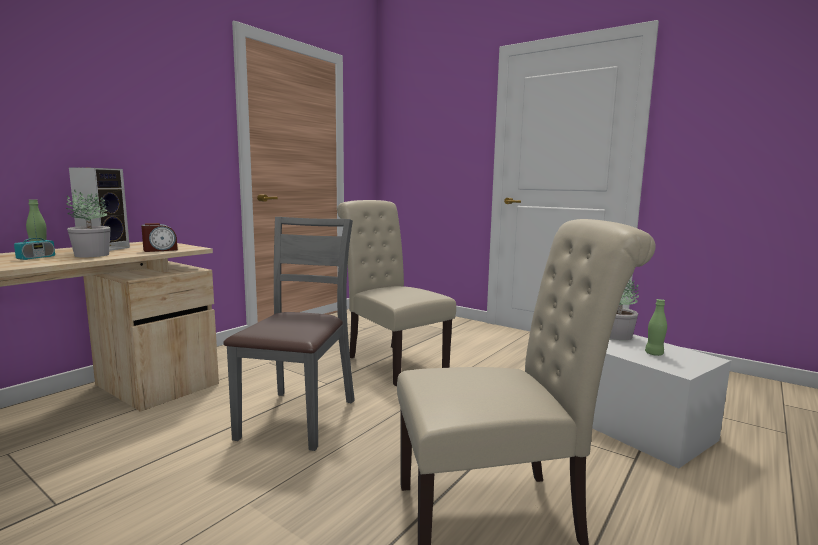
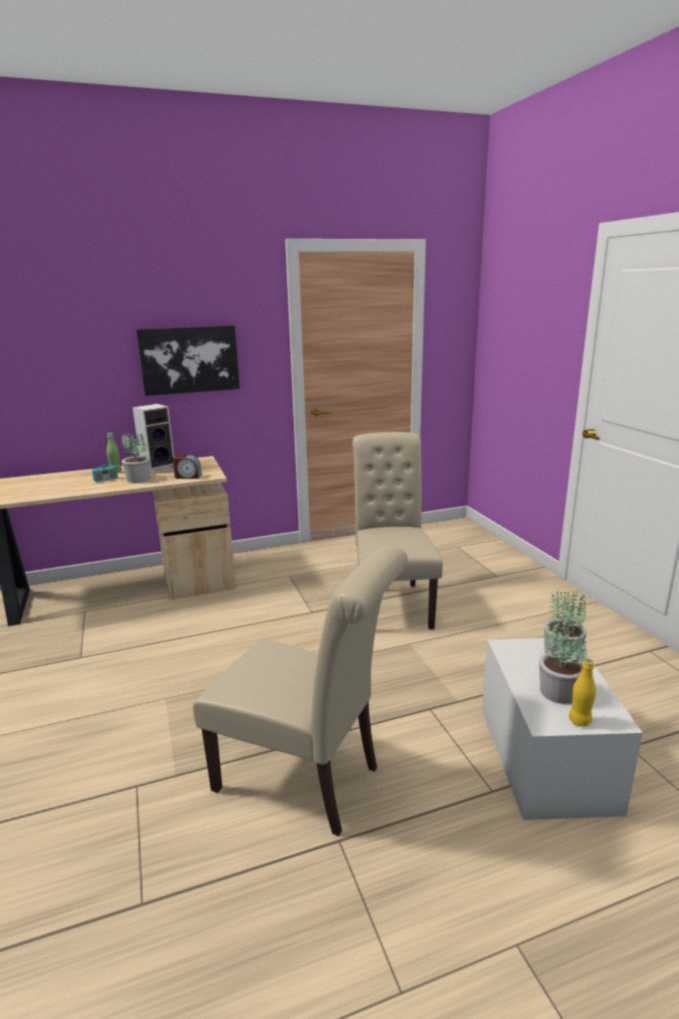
camera: 35 degrees right, 10 degrees up
grey chair [223,217,355,451] -> none
green bottle [645,299,667,356] -> potted plant [539,616,587,704]
none -> picture [136,325,240,396]
none -> yellow bottle [569,658,596,727]

